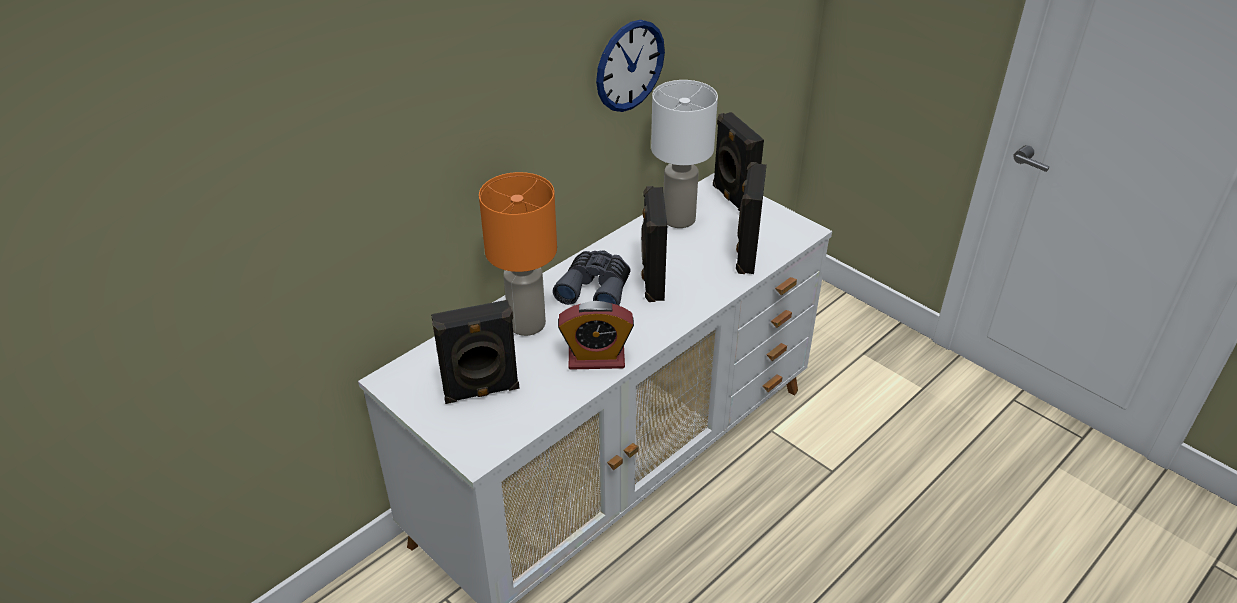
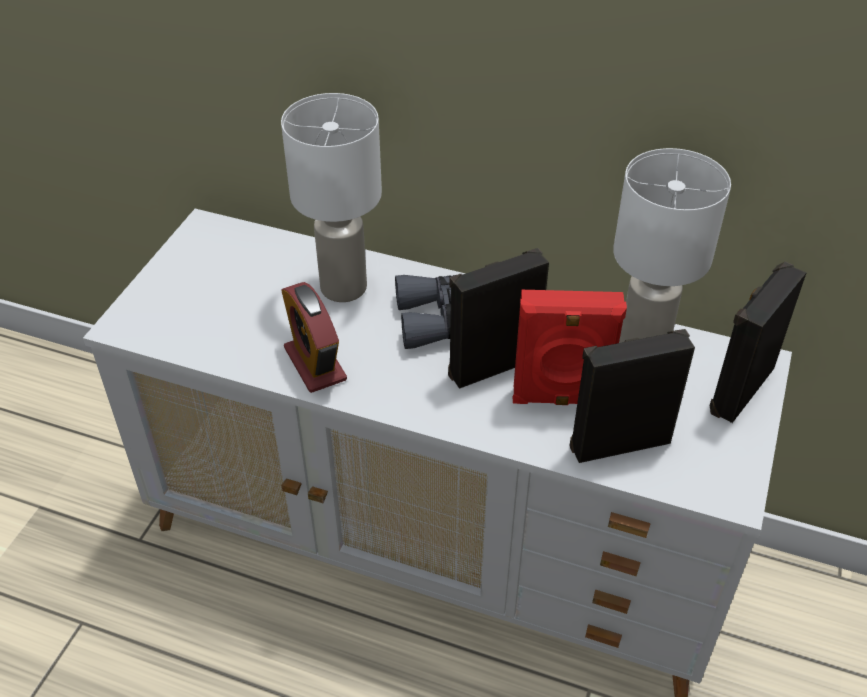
camera: 65 degrees right, 5 degrees up
black speaker [431,300,520,404] -> none
orange table lamp [479,172,557,336] -> white table lamp [281,93,382,302]
wall clock [596,20,665,112] -> none
none -> red speaker [513,290,627,405]

